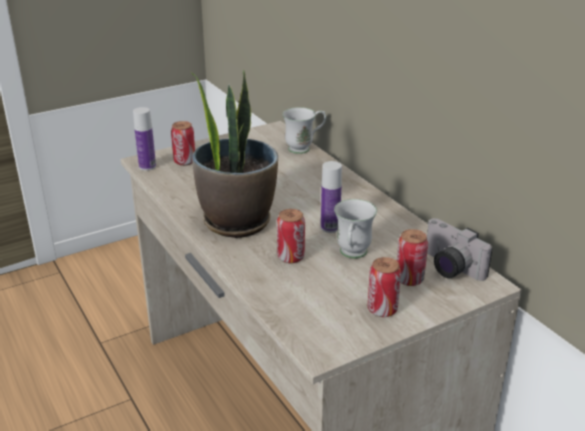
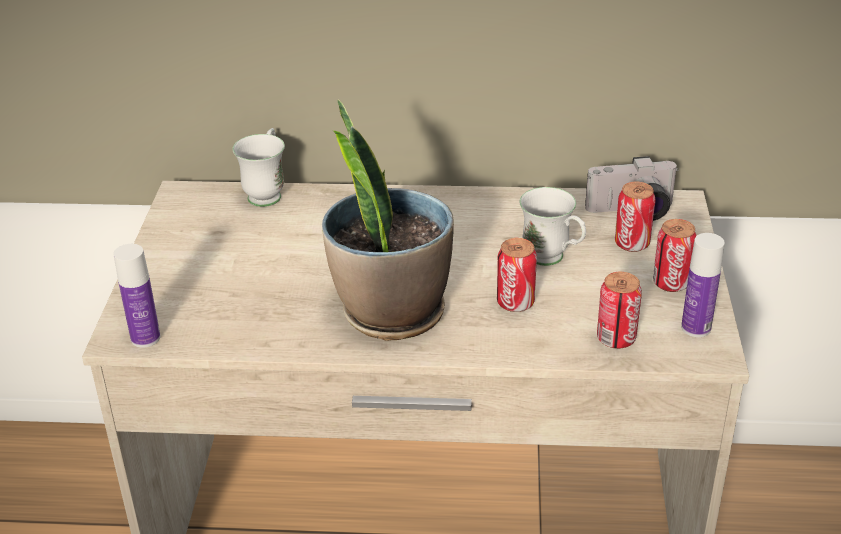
camera: 55 degrees left, 5 degrees up
can [171,121,195,166] -> can moved to [597,272,642,349]
bottle [321,161,342,233] -> bottle moved to [681,233,725,337]

